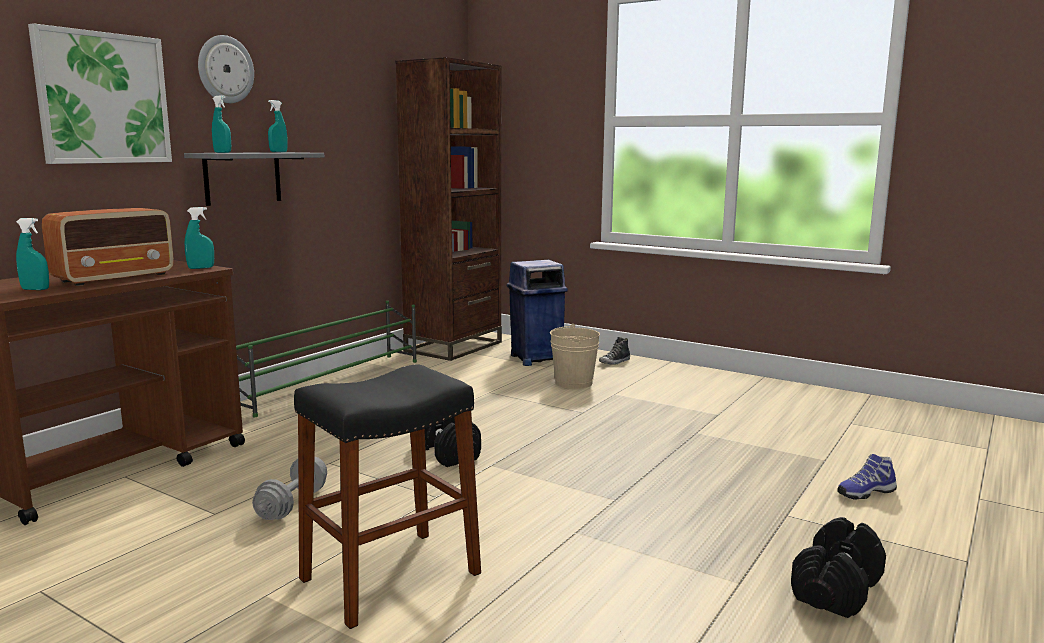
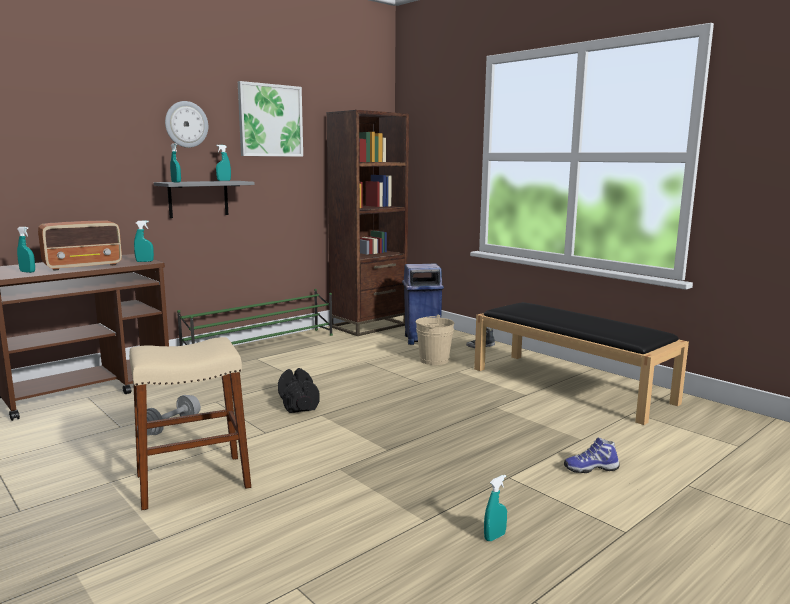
camera: 15 degrees right, 0 degrees up
picture [28,23,172,164] -> picture moved to [238,81,303,157]
black stool [294,364,481,629] -> beige stool [129,337,251,511]
black dumbbell [791,517,886,618] -> turquoise spray bottle [484,475,507,541]
none -> black bench [474,302,689,425]

